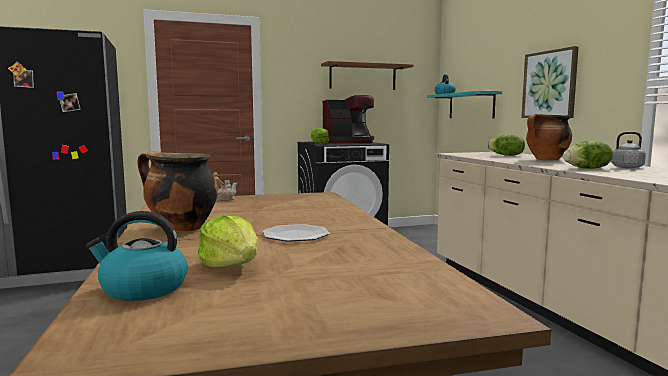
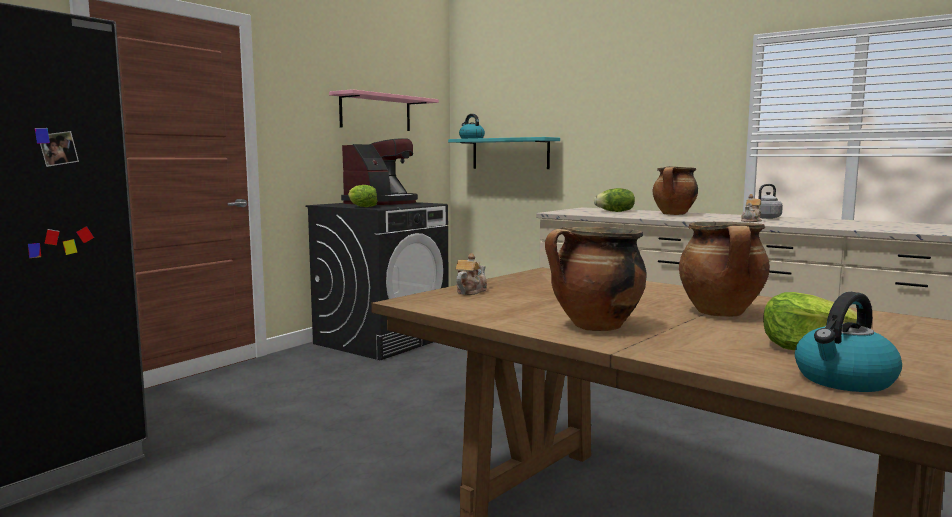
camera: 35 degrees left, 0 degrees up
plate [263,224,330,242] -> cooking pot [679,222,770,317]
brown shelf [321,61,414,90] -> pink shelf [329,89,439,131]
picture [521,46,579,118] -> none
lettuce [563,140,613,169] -> teapot [741,194,762,222]

